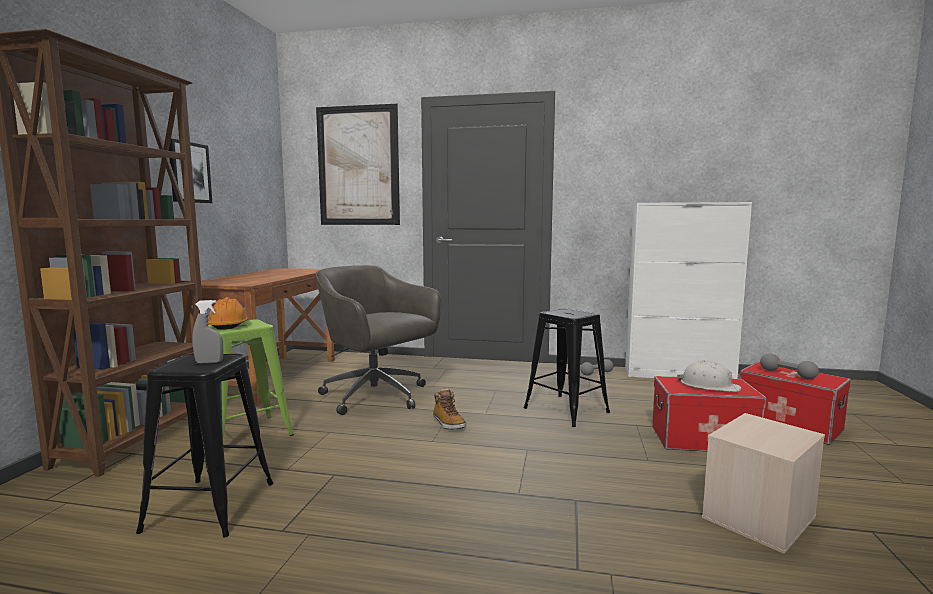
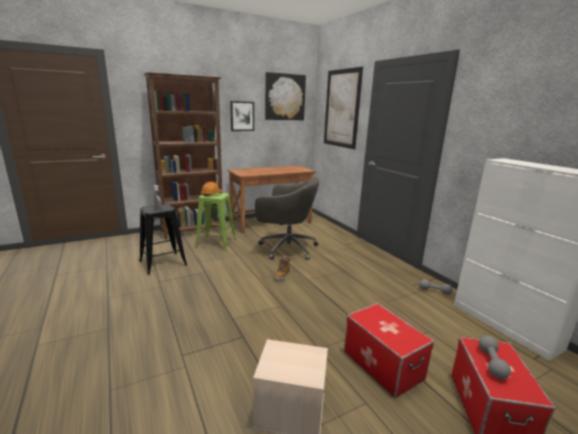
camera: 50 degrees right, 10 degrees up
grey office chair [315,265,442,415] -> grey office chair turned 105 degrees clockwise [255,177,319,260]
black stool [524,308,610,427] -> none
white hard hat [677,360,741,392] -> none
none -> picture [265,72,306,120]

